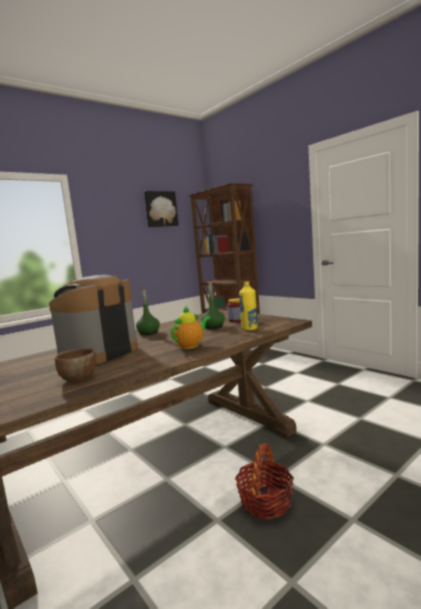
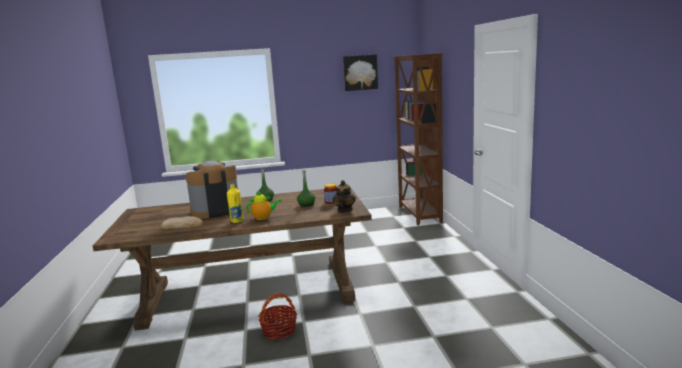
camera: 30 degrees right, 5 degrees up
brown bowl [55,348,96,383] -> bread [161,216,203,229]
yellow bottle [239,281,258,331] -> yellow bottle moved to [227,184,244,223]
none -> teapot [333,180,356,212]

